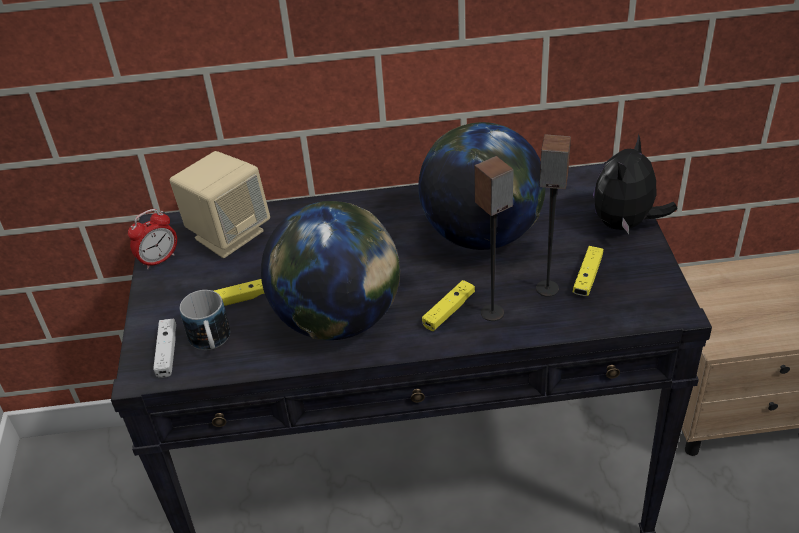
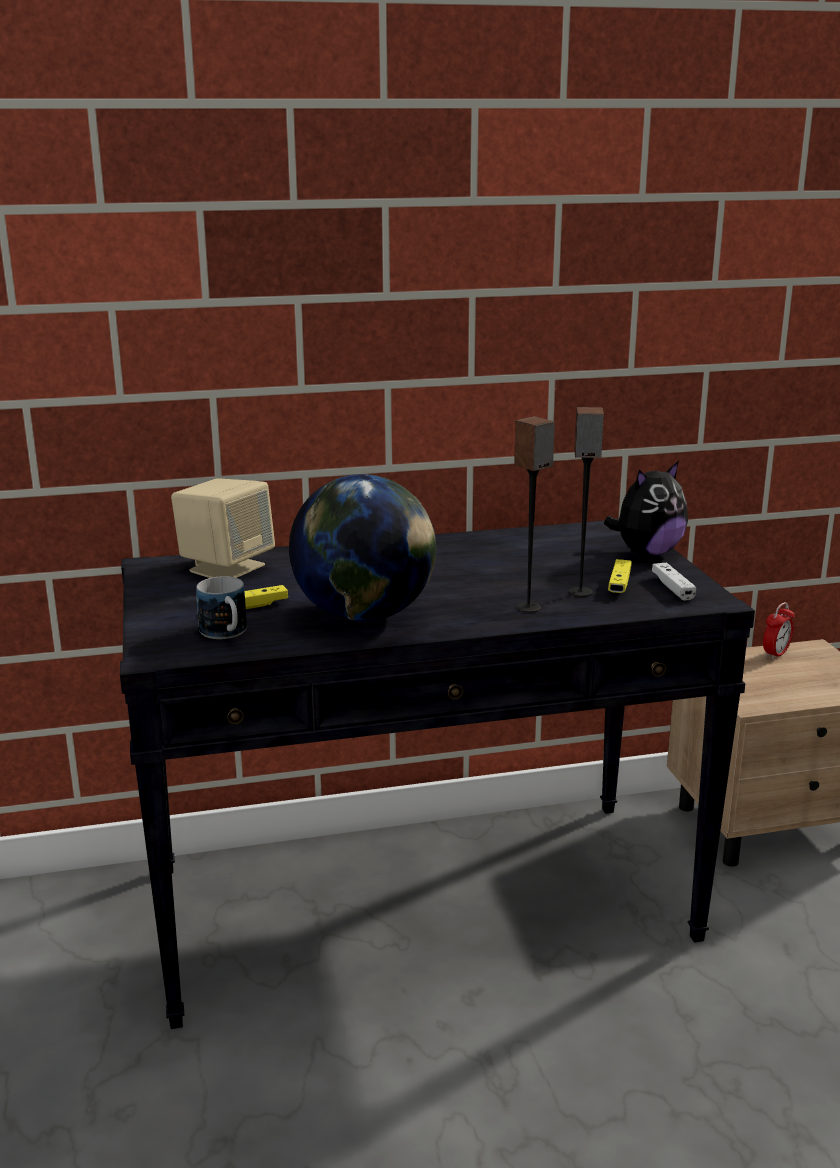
camera: 10 degrees left, 20 degrees down
alarm clock [128,209,177,269] -> alarm clock moved to [763,602,795,660]
white game controller [153,319,176,378] -> white game controller moved to [652,563,696,601]
globe [418,122,546,250] -> none
yellow game controller [422,280,475,331] -> none
plush toy [593,134,677,234] -> plush toy turned 150 degrees counterclockwise [604,461,688,557]

